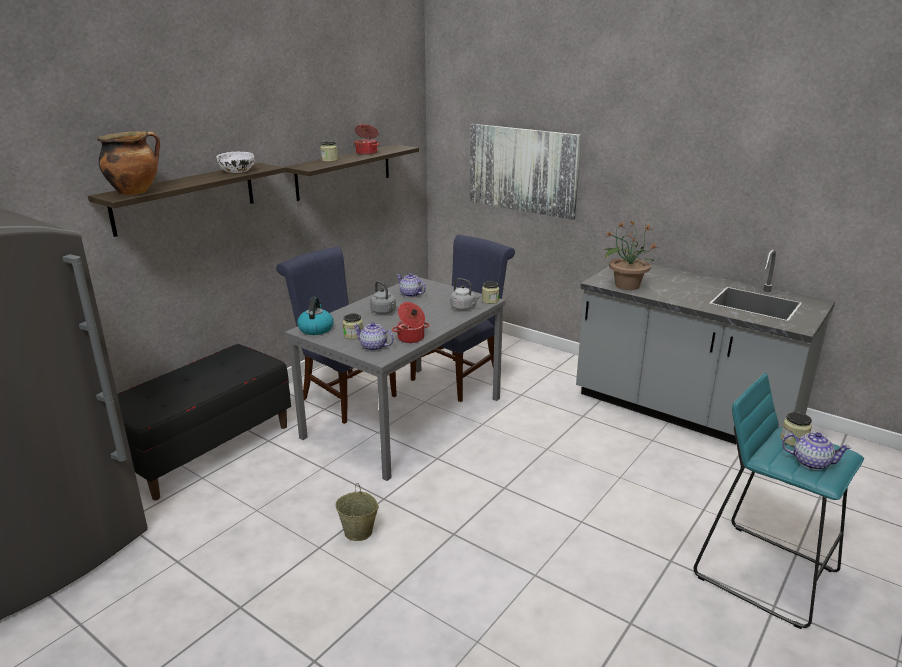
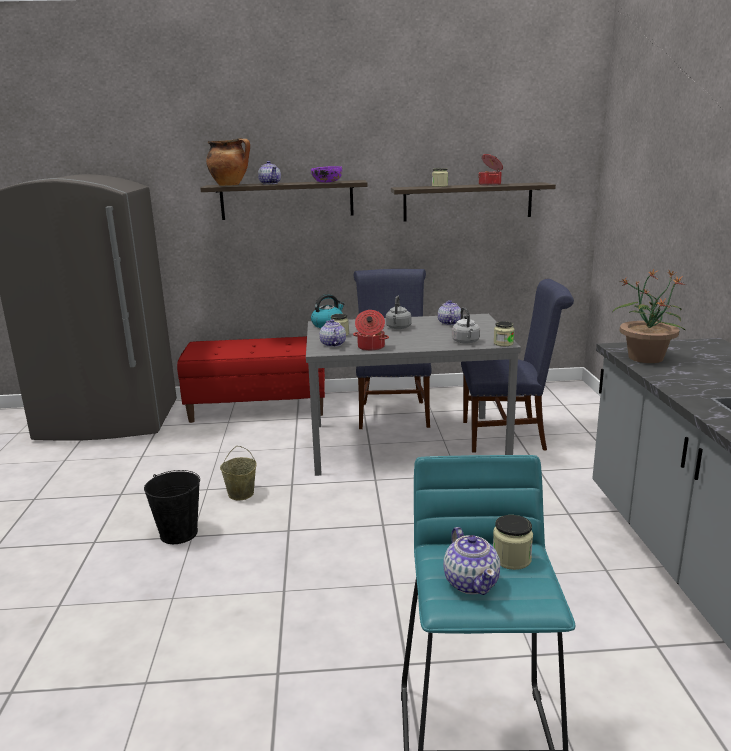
camera: 50 degrees right, 5 degrees down
black bench [117,344,291,500] -> red bench [177,336,325,423]
white bowl [217,152,254,173] -> purple bowl [311,166,342,182]
picture [470,124,582,220] -> none
none -> black bucket [144,470,200,544]
none -> teapot [258,161,281,184]

